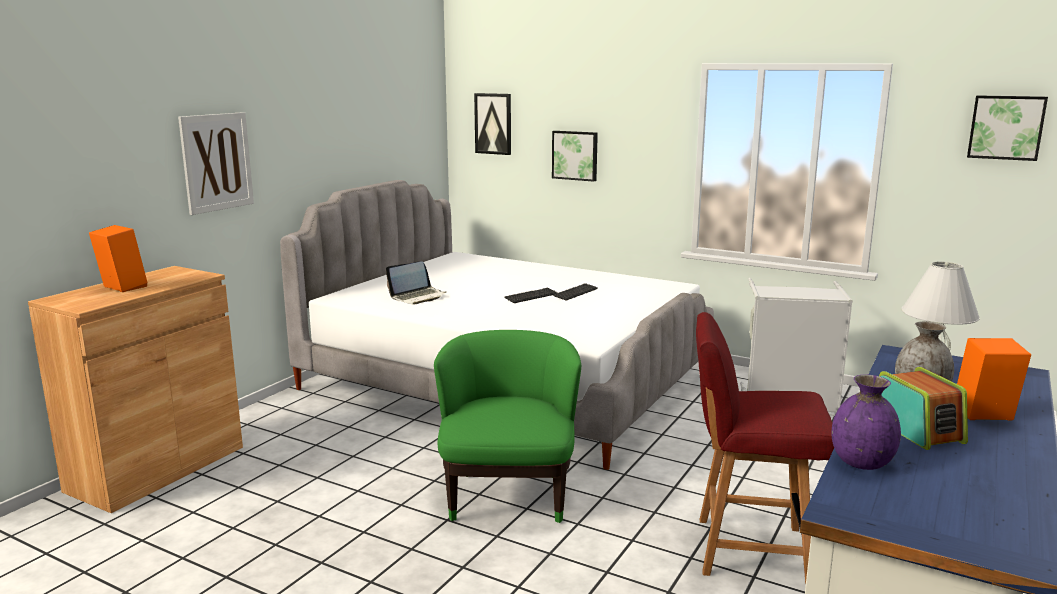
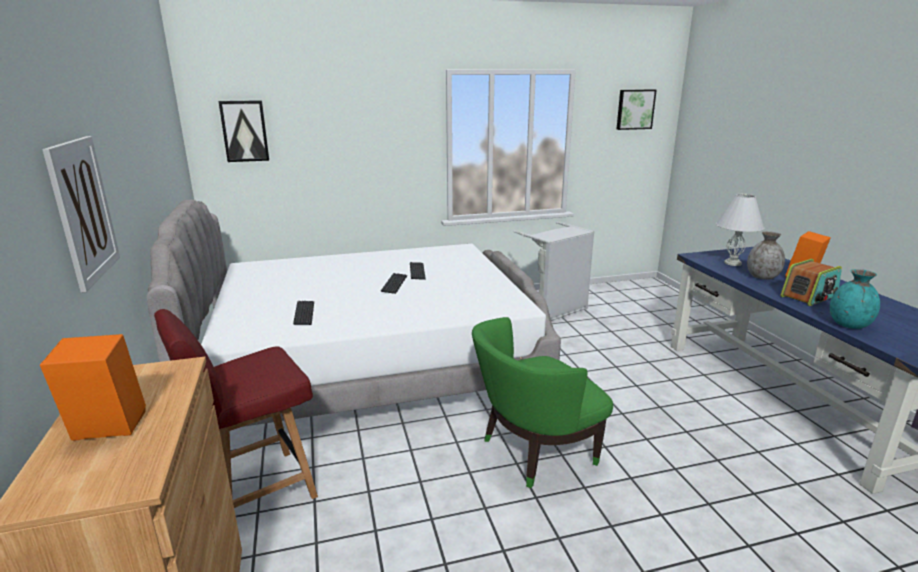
camera: 45 degrees left, 5 degrees up
laptop [386,261,446,304] -> keyboard [293,301,314,325]
green armchair [434,330,581,523] -> green armchair turned 75 degrees counterclockwise [472,317,613,488]
picture [552,131,598,182] -> none
red chair [696,312,834,583] -> red chair moved to [154,309,318,508]
purple vase [832,375,901,470] -> turquoise vase [830,269,880,329]
radio [879,367,968,450] -> radio turned 120 degrees clockwise [780,259,842,306]

